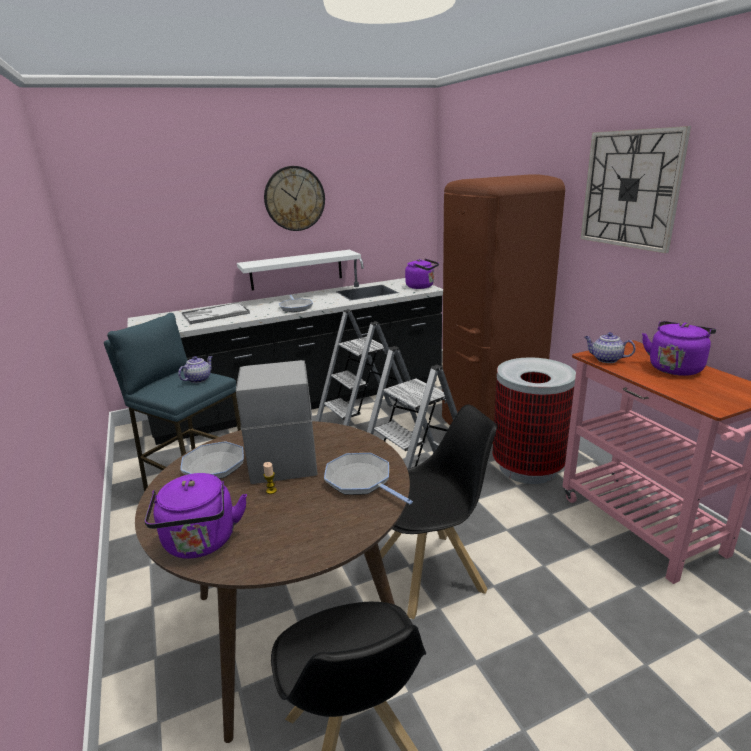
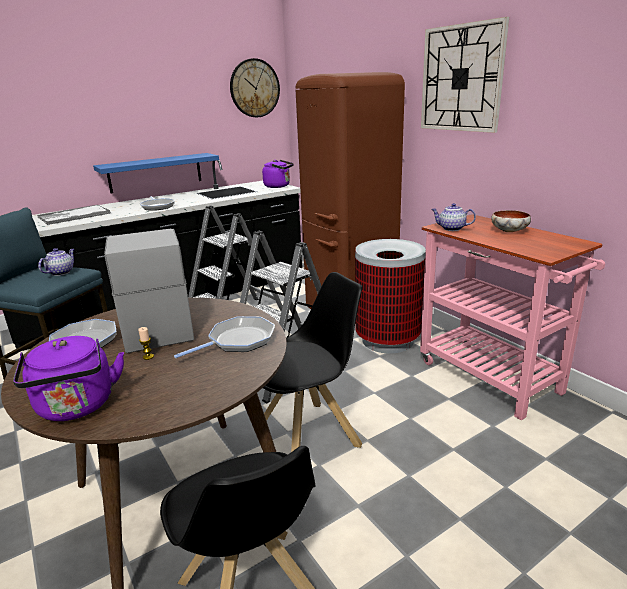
camera: 10 degrees left, 0 degrees up
white shelf [237,250,361,290] -> blue shelf [93,153,219,193]
wall clock [264,166,325,231] -> wall clock moved to [230,58,280,117]
frying pan [324,453,413,504] -> frying pan turned 105 degrees clockwise [174,316,275,358]
purple kettle [642,321,716,376] -> bowl [491,210,531,232]

